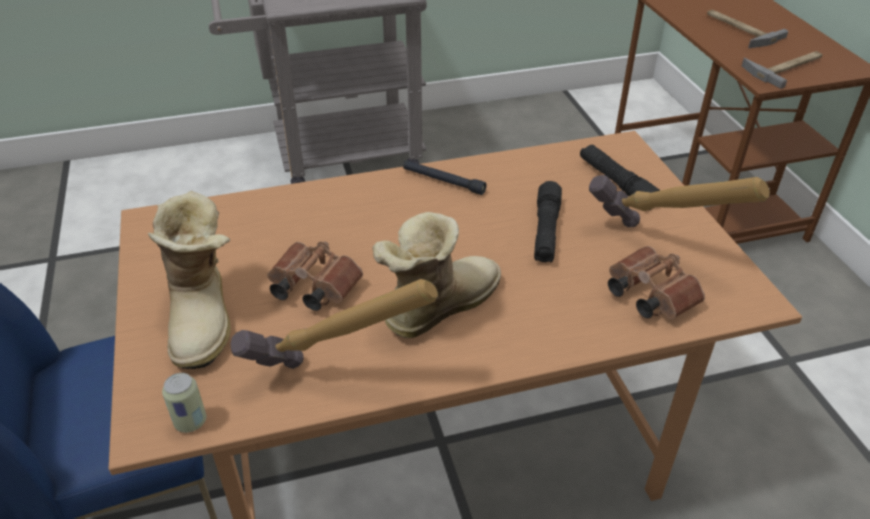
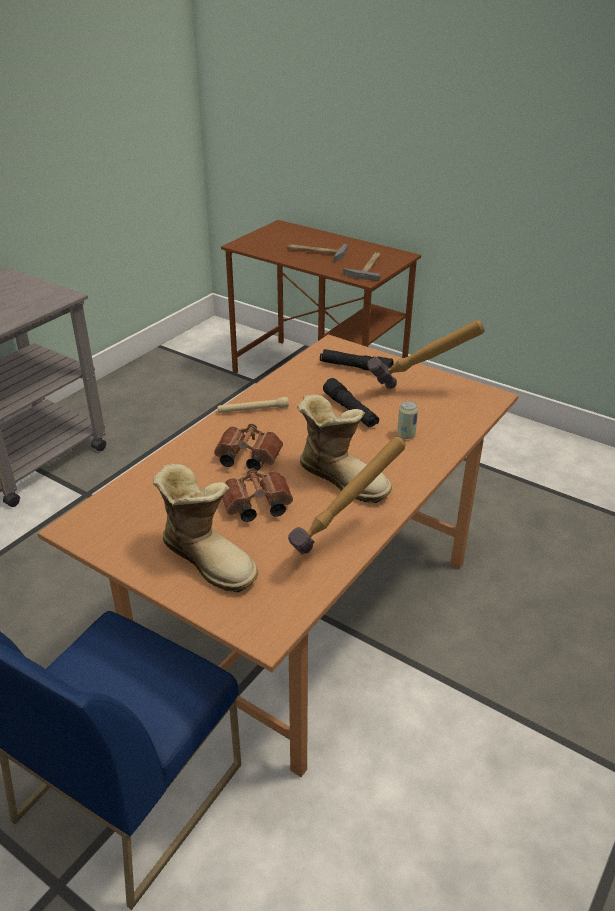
camera: 40 degrees left, 5 degrees down
can [162,373,206,433] -> can moved to [397,401,418,439]
boot [372,212,501,338] -> boot turned 120 degrees clockwise [297,394,392,503]
black flashlight [403,160,486,195] -> beige flashlight [218,397,289,413]
brown binoculars [608,246,705,319] -> brown binoculars moved to [214,423,283,471]

